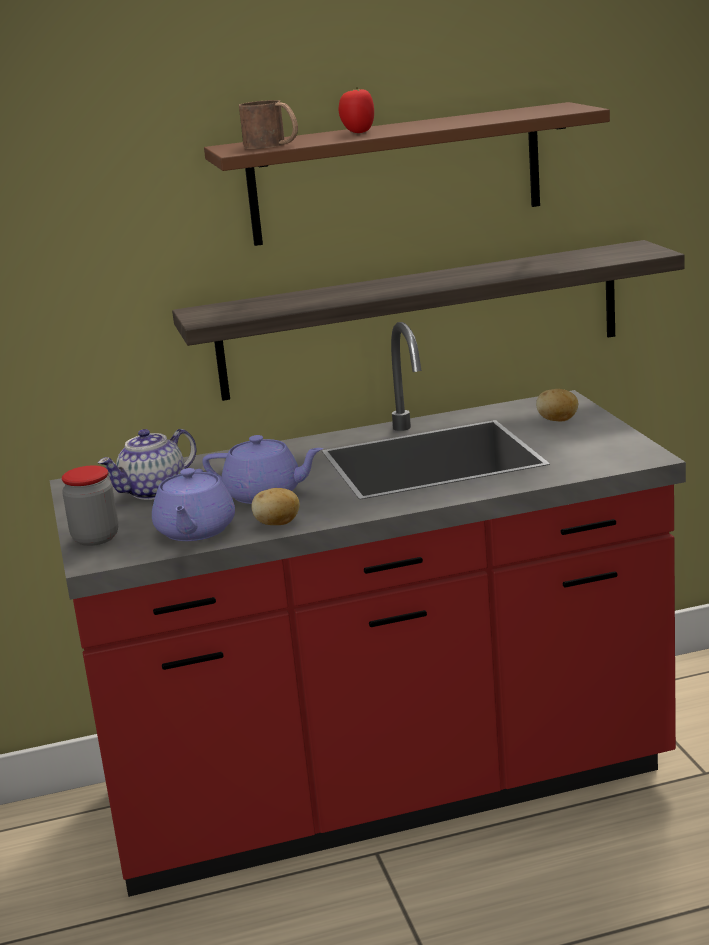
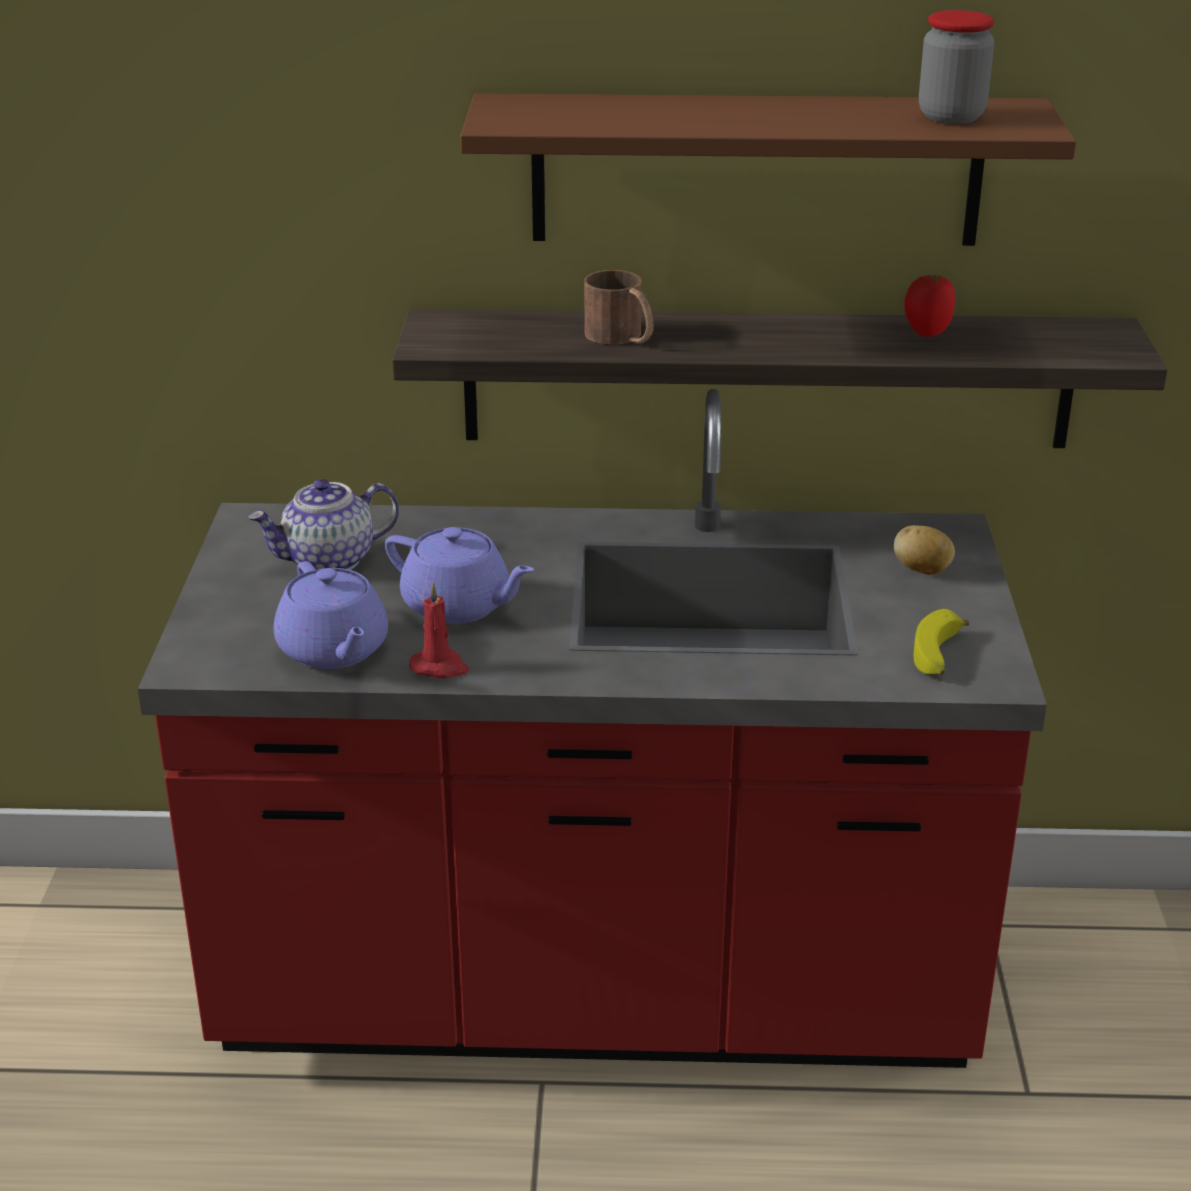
camera: 15 degrees right, 10 degrees up
jar [62,465,118,546] -> jar moved to [919,10,994,124]
purple teapot [152,468,235,541] -> purple teapot turned 45 degrees counterclockwise [273,561,388,669]
brown mug [239,100,298,149] -> brown mug moved to [584,270,654,345]
potato [251,488,300,525] -> red candle [409,582,469,678]
tomato [339,87,374,133] -> tomato moved to [904,274,955,337]
none -> banana [914,609,969,675]

